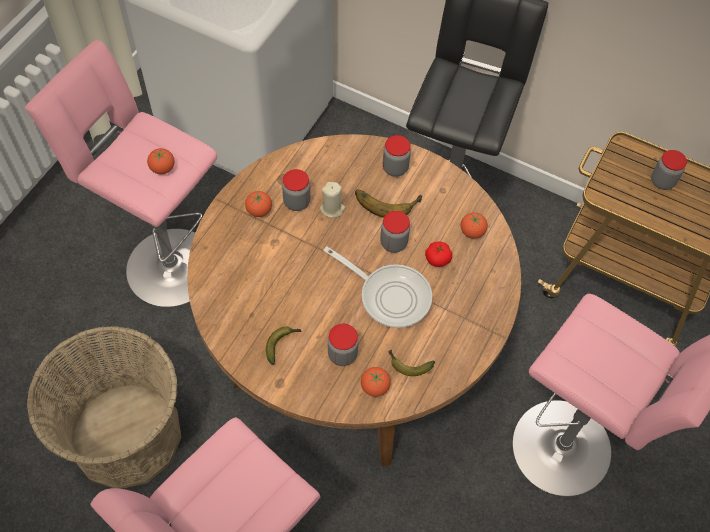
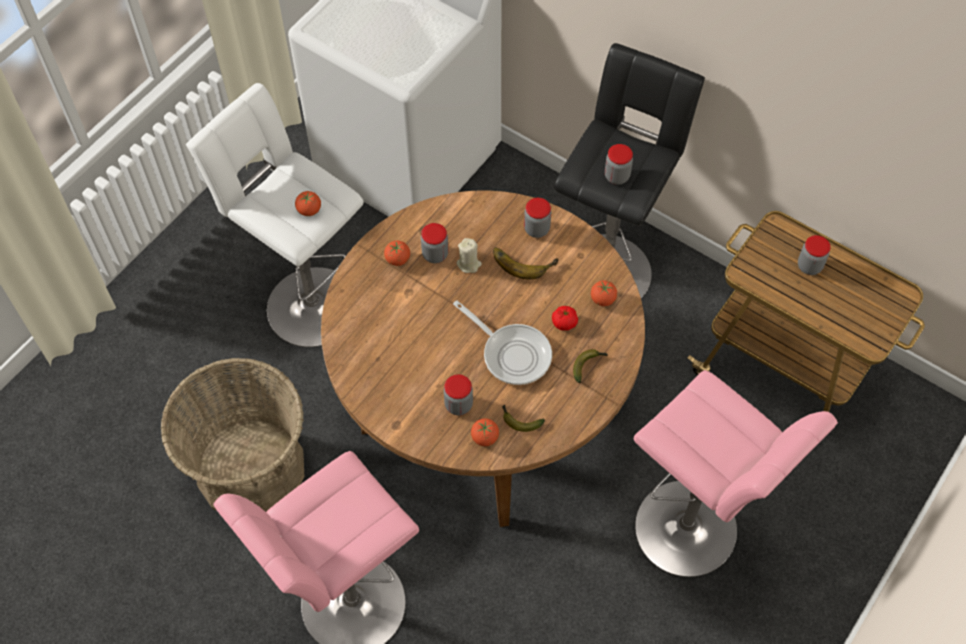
camera: 10 degrees right, 0 degrees up
pink stool [25,40,217,307] -> white stool [186,83,364,347]
banana [266,326,301,365] -> banana moved to [573,349,608,383]
jar [380,211,410,253] -> jar moved to [605,144,633,185]

